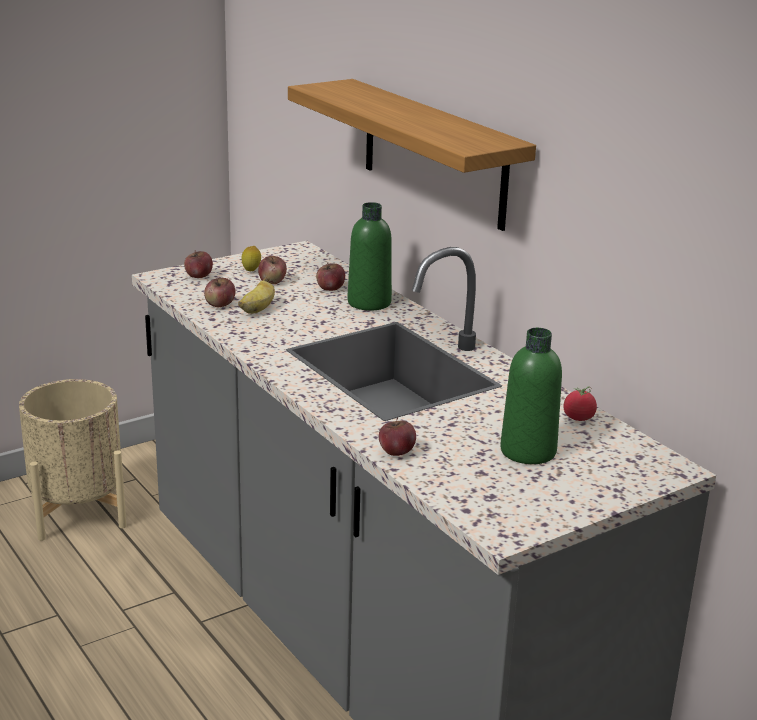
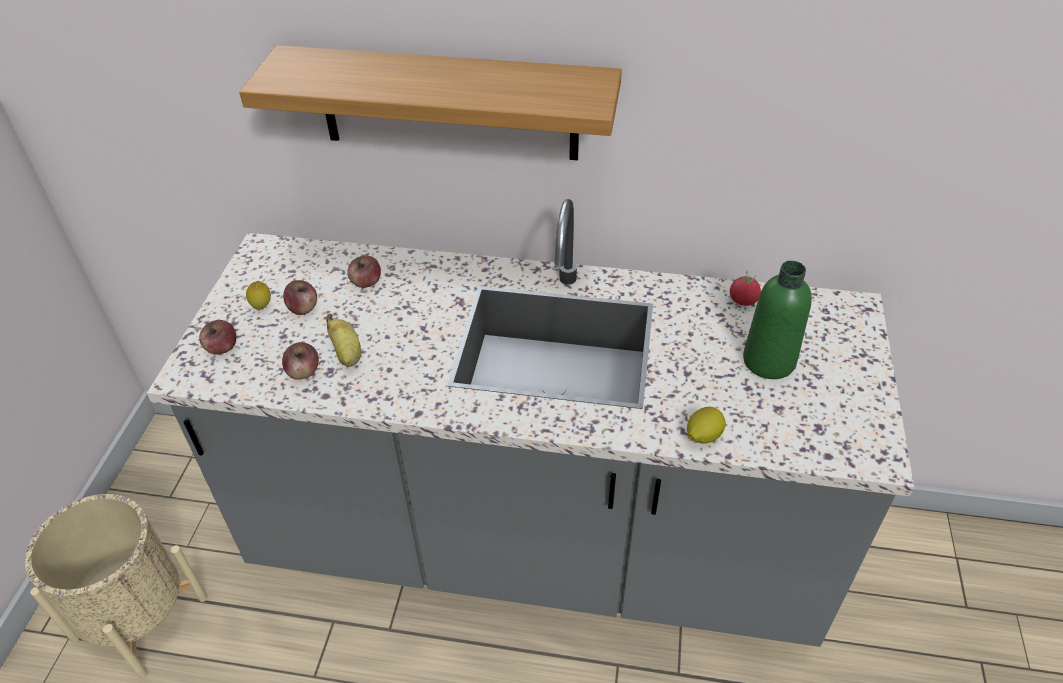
camera: 45 degrees left, 20 degrees up
green bottle [347,202,392,311] -> none
apple [379,417,416,456] -> lemon [687,407,726,444]

